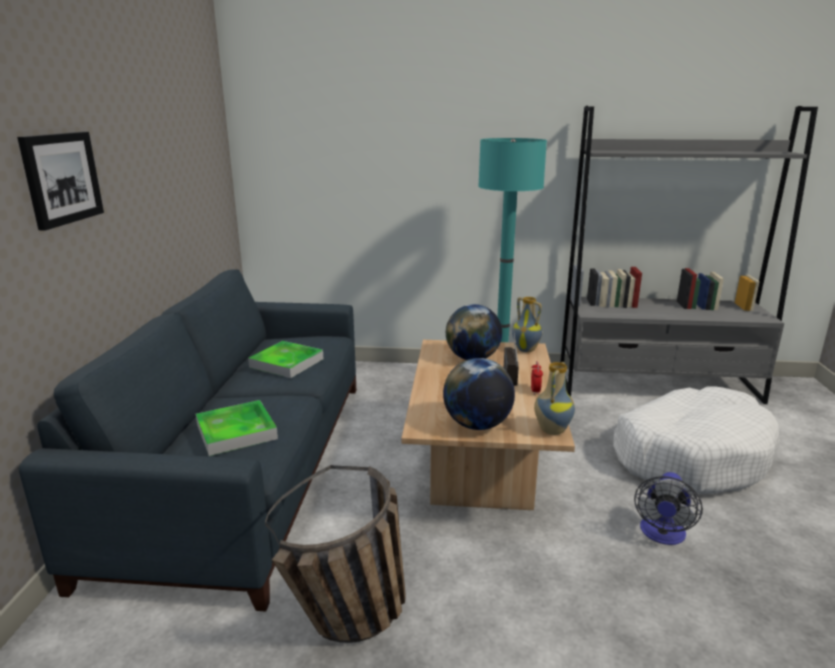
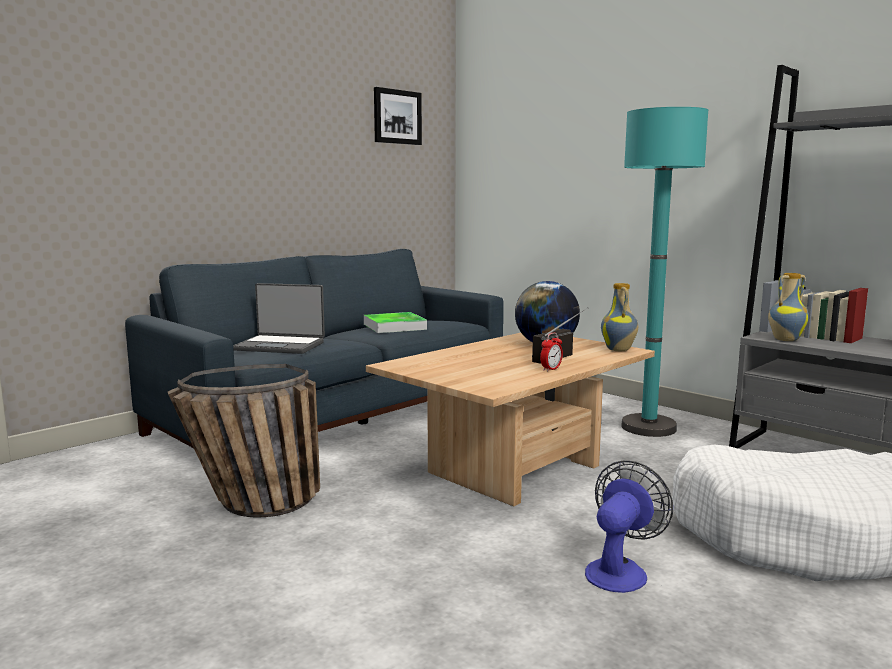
camera: 40 degrees right, 10 degrees down
picture [17,132,104,230] -> picture moved to [374,87,422,145]
tray [196,400,278,456] -> laptop [233,283,325,354]
globe [443,358,515,430] -> none
vase [534,362,575,435] -> vase moved to [768,273,809,341]
fan [634,472,703,545] -> fan turned 150 degrees clockwise [585,461,673,593]

